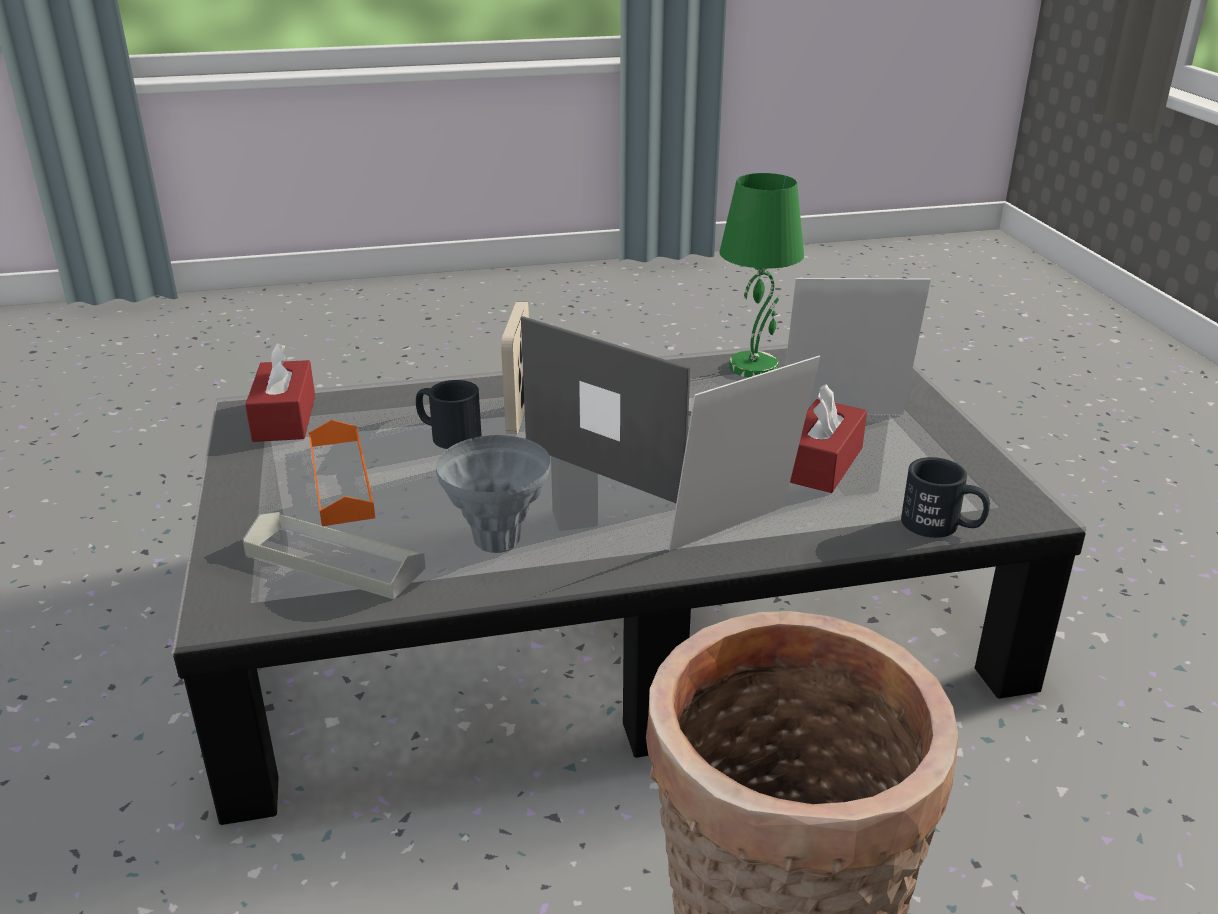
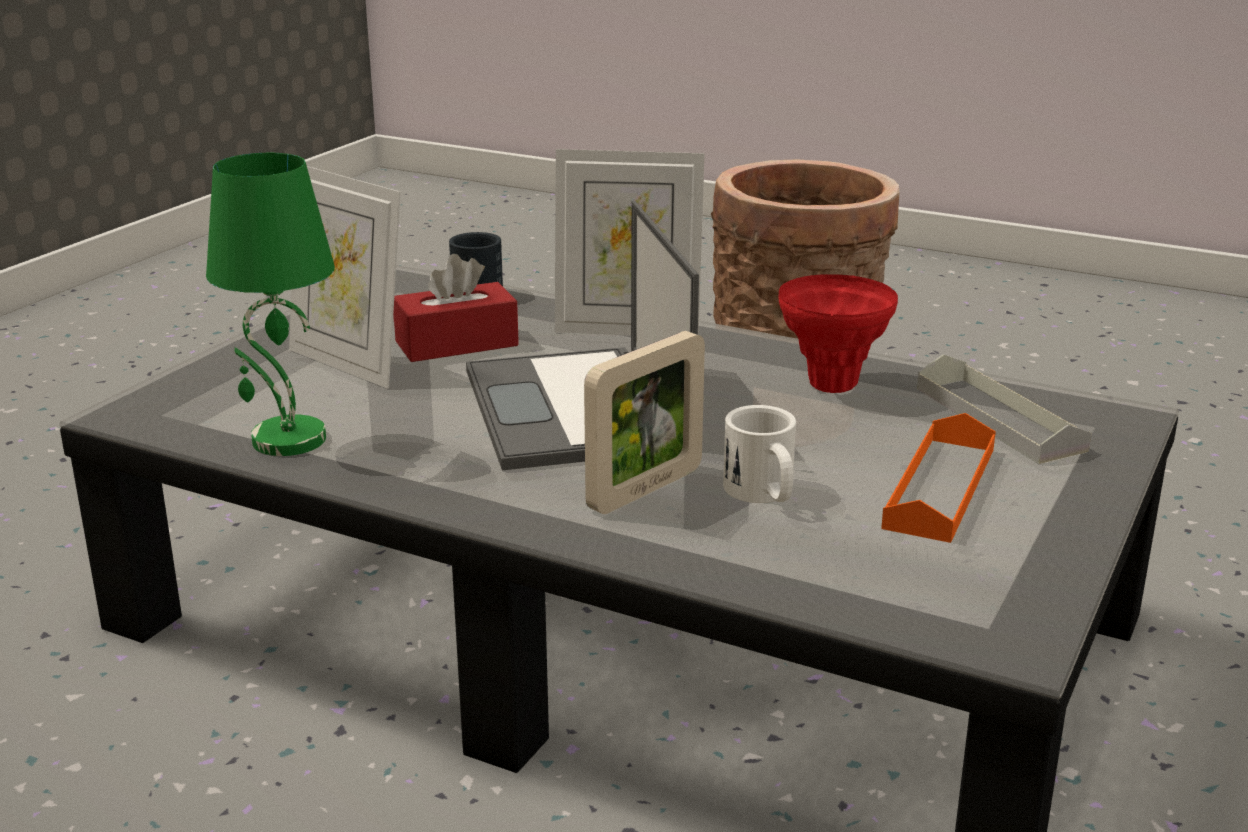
camera: 140 degrees left, 5 degrees down
red tissue box [245,343,315,442] -> none
black mug [416,380,482,449] -> white mug [723,405,796,503]
grey vase [436,435,550,553] -> red vase [779,274,898,393]

